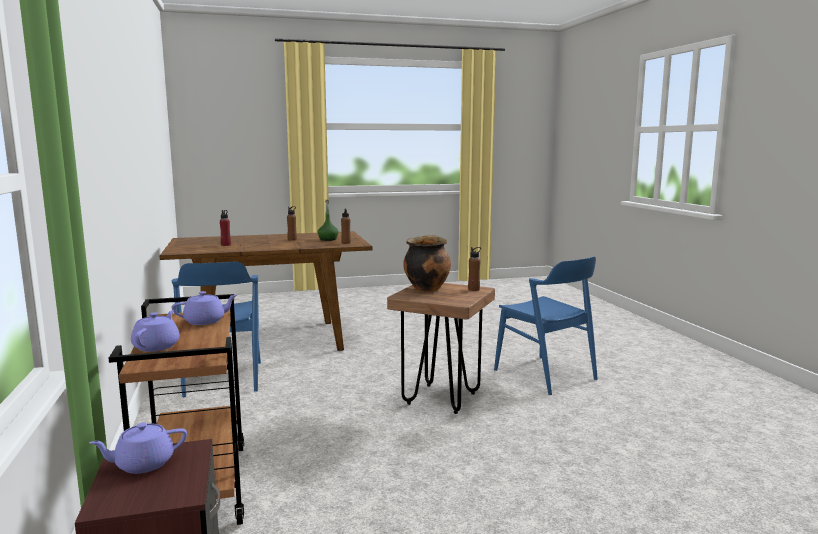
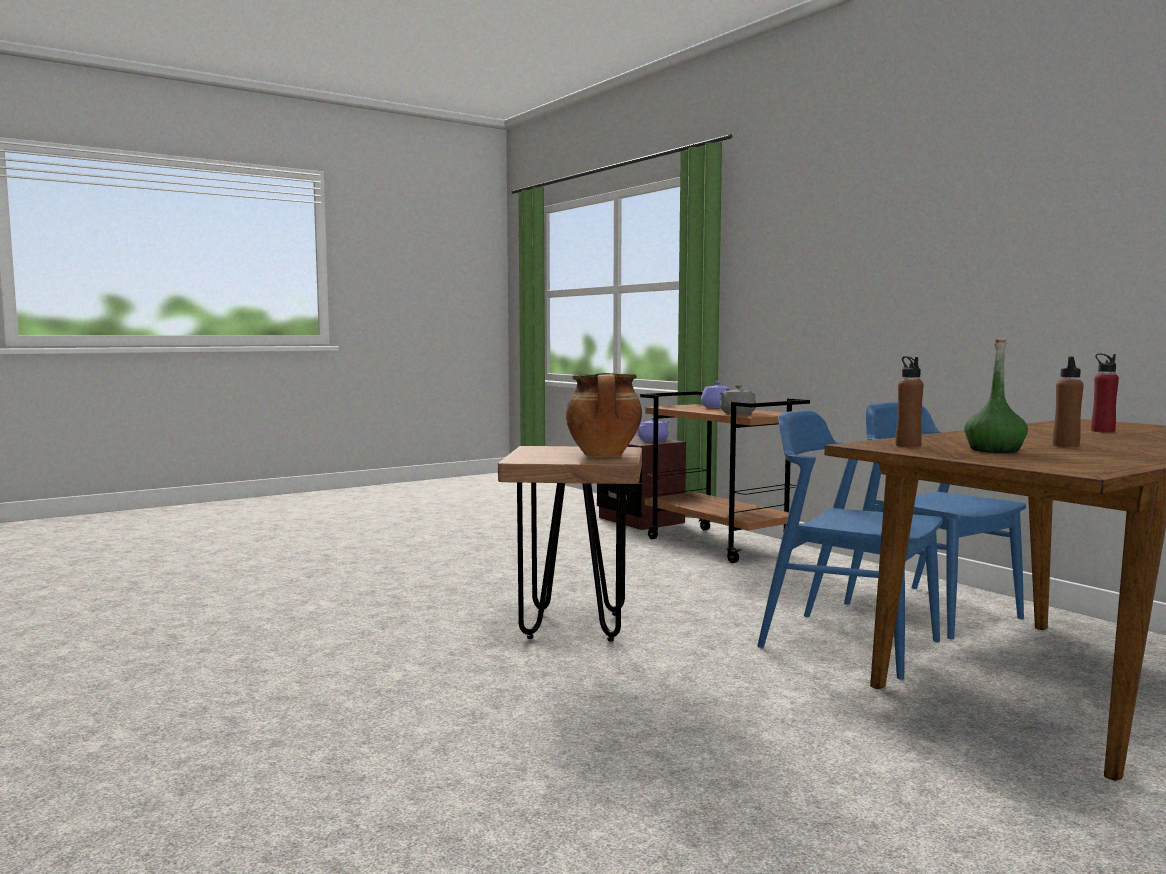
camera: 160 degrees right, 5 degrees down
purple teapot [172,291,237,325] -> grey teapot [720,385,756,414]
brown bottle [468,247,481,291] -> none
blue chair [494,257,598,395] -> blue chair moved to [757,410,943,680]

